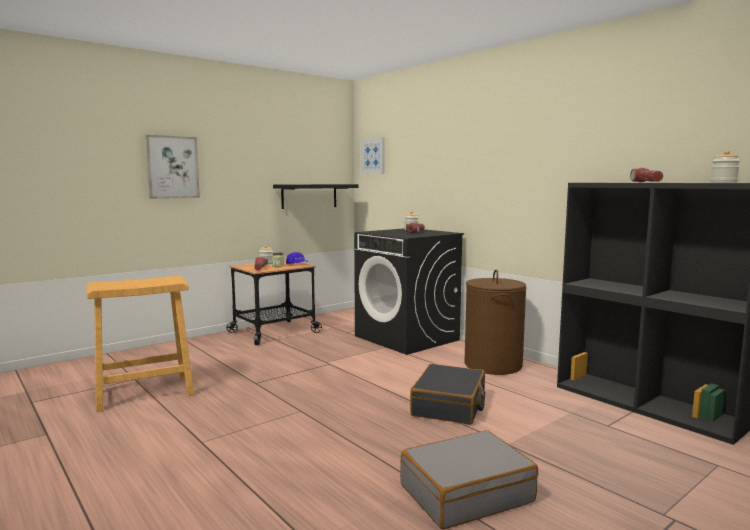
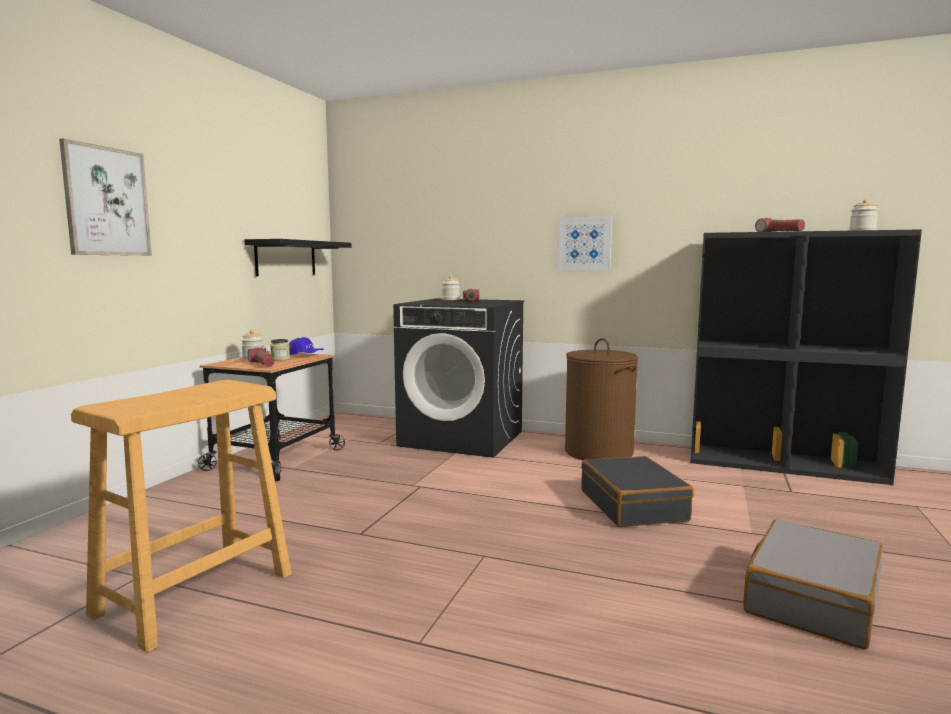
camera: 30 degrees left, 0 degrees up
picture [361,137,385,174] -> picture moved to [558,216,612,270]

